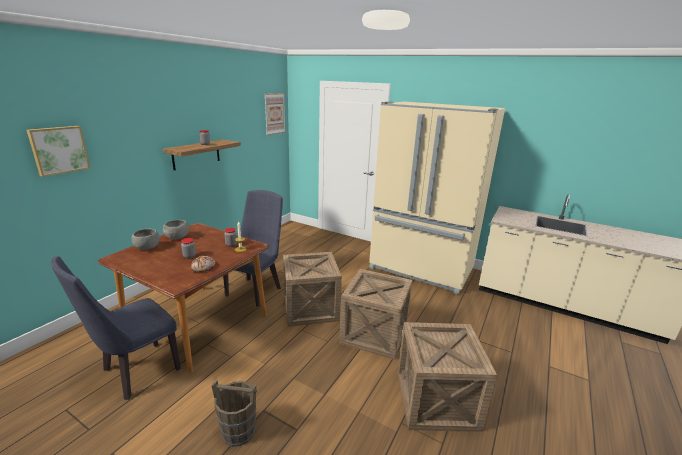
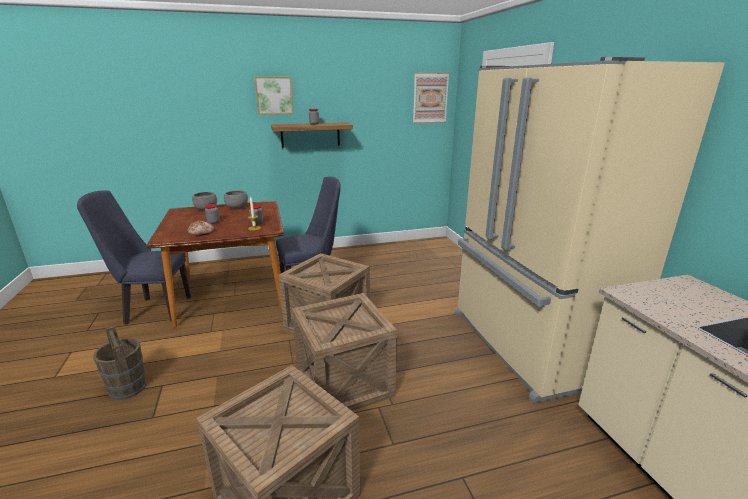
camera: 45 degrees right, 0 degrees up
picture [27,126,90,177] -> picture moved to [255,77,294,115]

